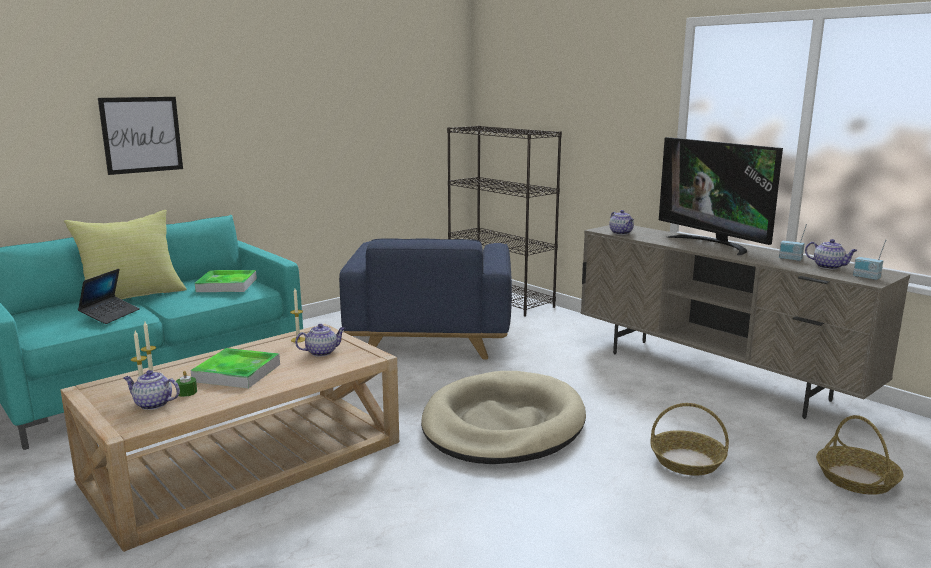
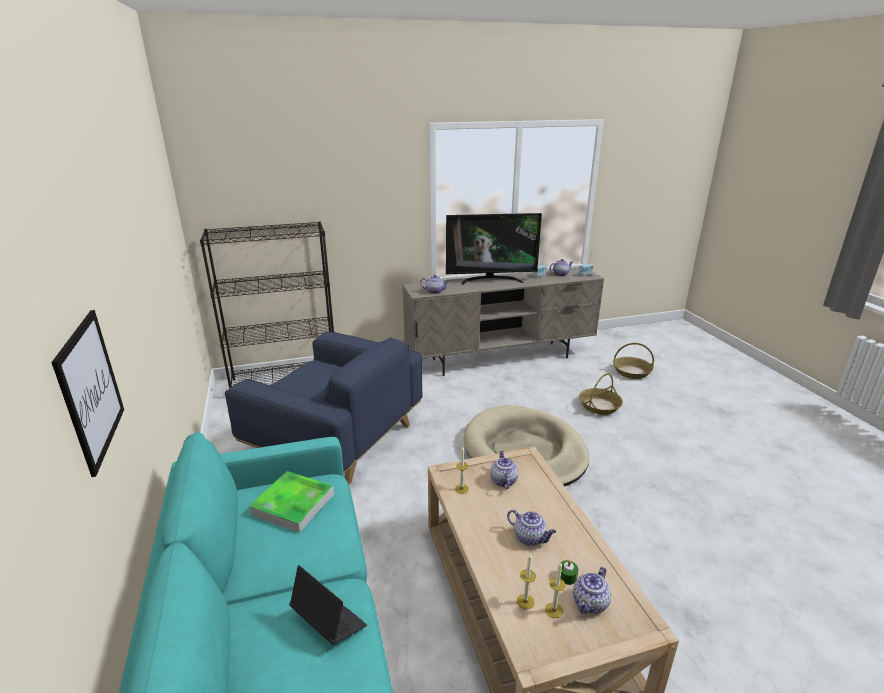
camera: 65 degrees left, 10 degrees up
yellow pillow [64,210,187,299] -> none
tray [191,348,280,389] -> teapot [507,509,556,546]

